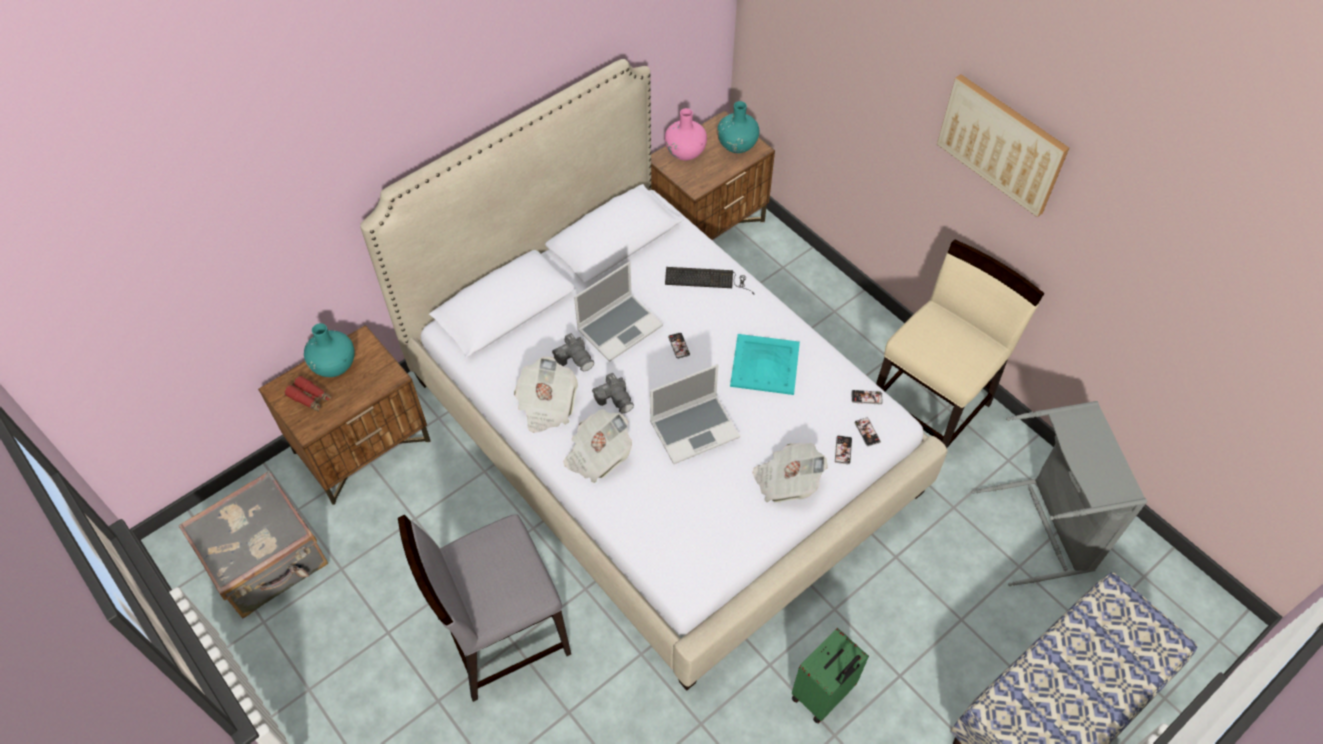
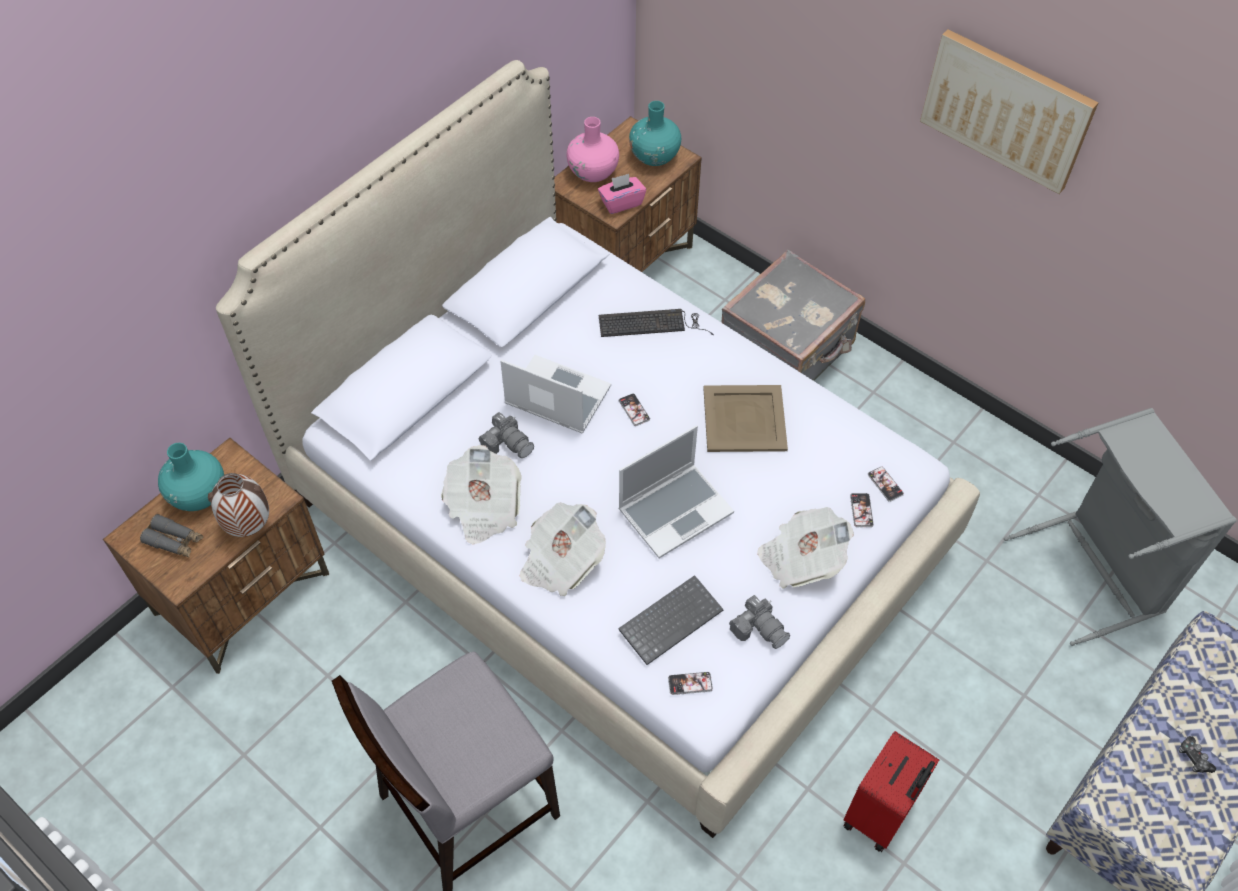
camera: 10 degrees left, 0 degrees up
grey suitcase [178,471,328,618] -> grey suitcase moved to [722,250,865,381]
red binoculars [285,376,331,412] -> grey binoculars [140,514,203,557]
laptop [574,261,663,362] -> laptop turned 105 degrees counterclockwise [500,355,611,434]
camera [592,373,634,413] -> camera moved to [729,595,790,649]
turquoise tray [730,334,800,395] -> beige tray [703,385,788,452]
green suitcase [792,628,869,723] -> red suitcase [843,731,939,852]
phone [851,390,883,404] -> phone moved to [668,672,713,695]
beige chair [876,239,1044,448] -> none
none -> vase [208,473,269,537]
none -> pink tissue box [598,174,646,214]
none -> keyboard [618,575,724,665]
none -> game controller [1179,736,1216,773]

